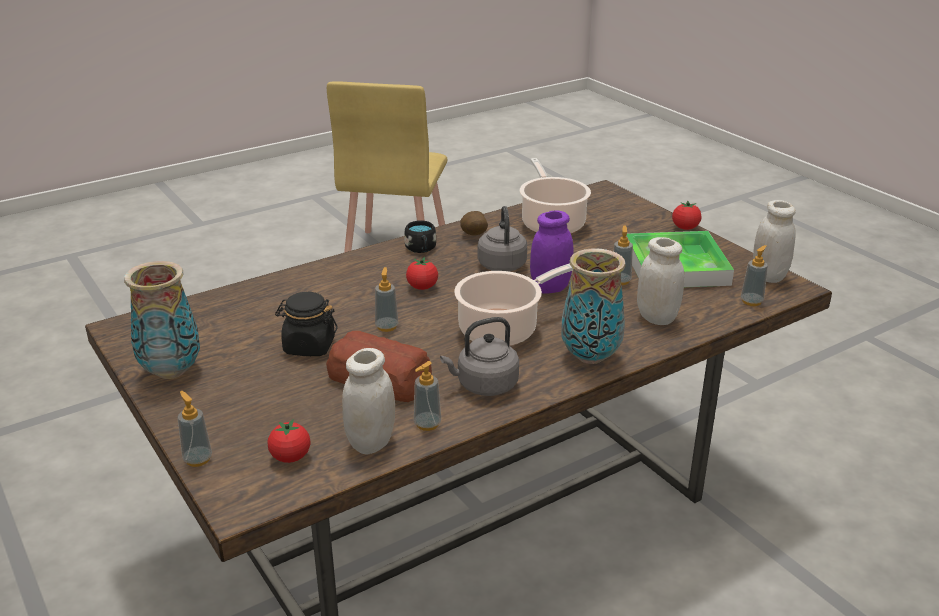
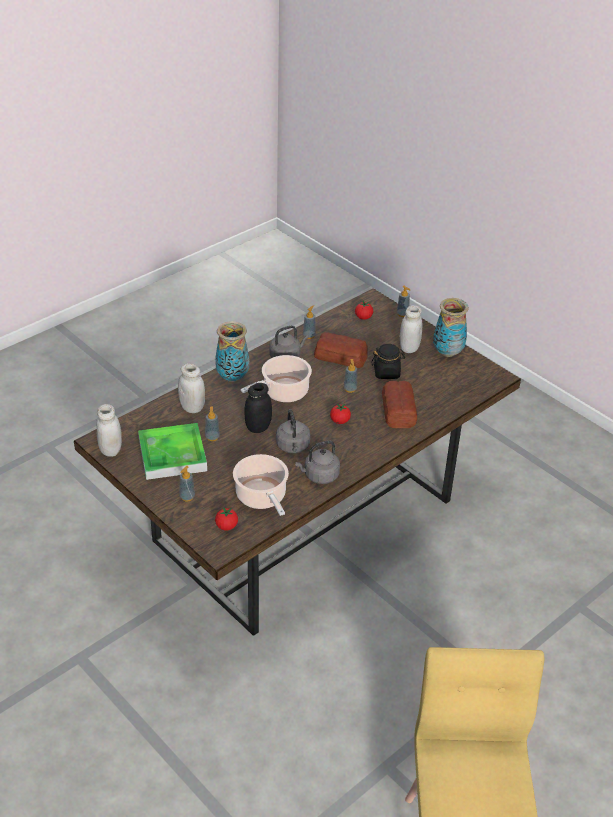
camera: 170 degrees right, 10 degrees up
white jar [342,348,395,455] -> white jar moved to [400,305,423,353]
black mug [404,220,436,253] -> none
potato [460,211,488,236] -> grey kettle [295,441,340,484]
purple jar [530,210,574,294] -> black jar [244,383,272,433]
tomato [672,201,701,230] -> tomato moved to [215,507,238,530]
soap dispenser [741,245,768,306] -> soap dispenser moved to [180,466,195,501]
none -> bread [382,381,417,428]

